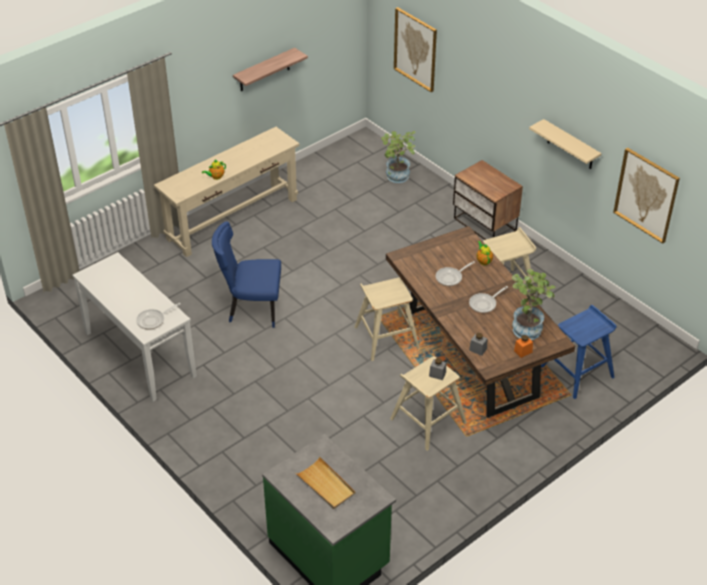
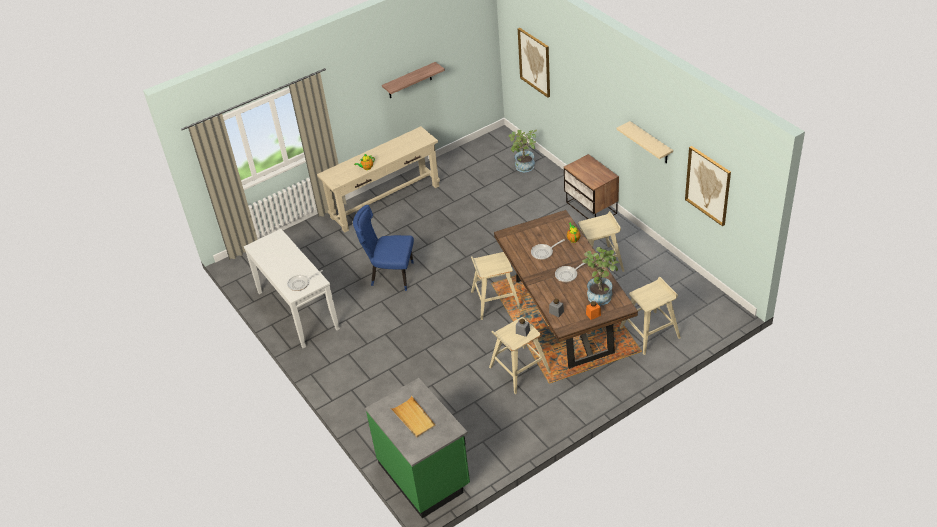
camera: 10 degrees right, 0 degrees up
blue stool [541,305,617,399] -> beige stool [620,277,681,355]

